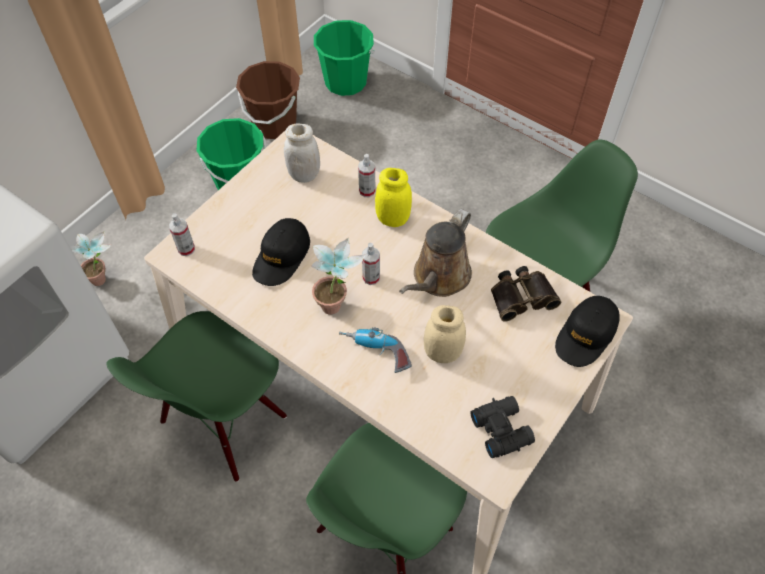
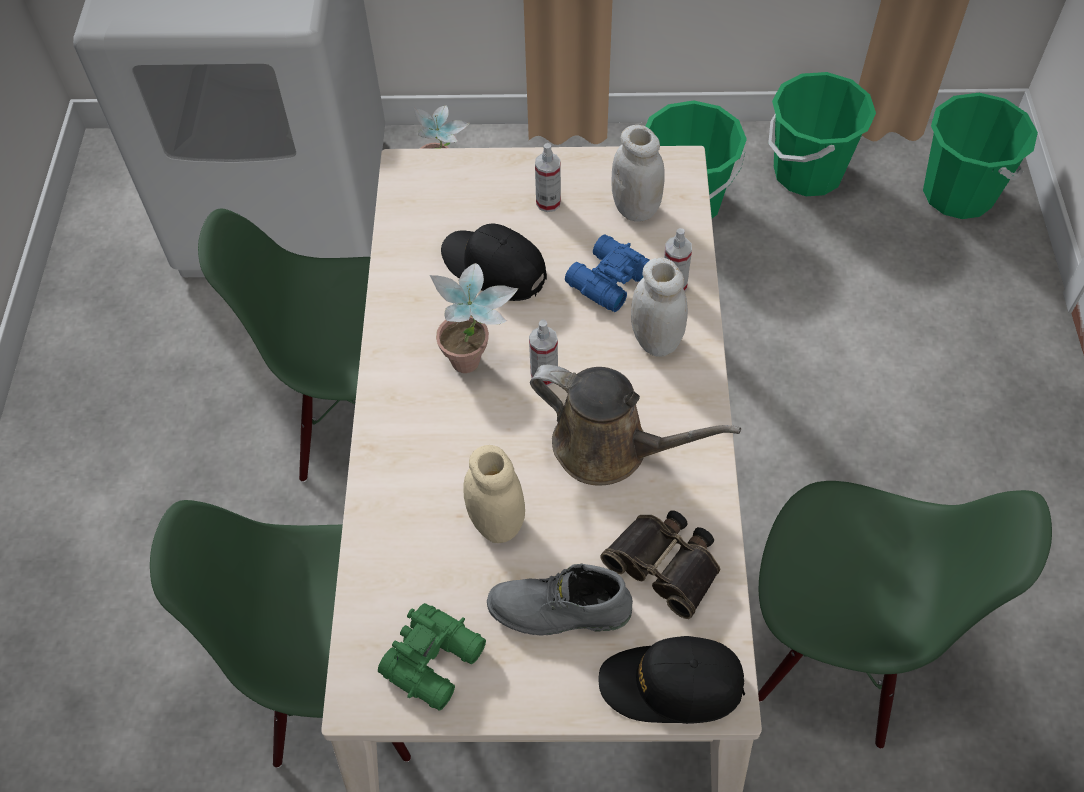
camera: 55 degrees right, 0 degrees up
spray bottle [169,213,195,256] -> spray bottle moved to [535,143,561,212]
brown bucket [236,61,300,139] -> green bucket [768,72,876,196]
black cap [252,218,310,286] -> black cap turned 45 degrees clockwise [441,224,547,301]
power drill [339,327,412,373] -> none
yellow jar [375,168,412,227] -> white jar [631,257,688,357]
brown watering can [399,209,472,297] -> brown watering can turned 150 degrees counterclockwise [530,364,741,486]
black binoculars [470,396,535,458] -> green binoculars [378,603,486,710]
none -> grey boot [487,563,633,636]
none -> blue binoculars [565,235,650,312]

